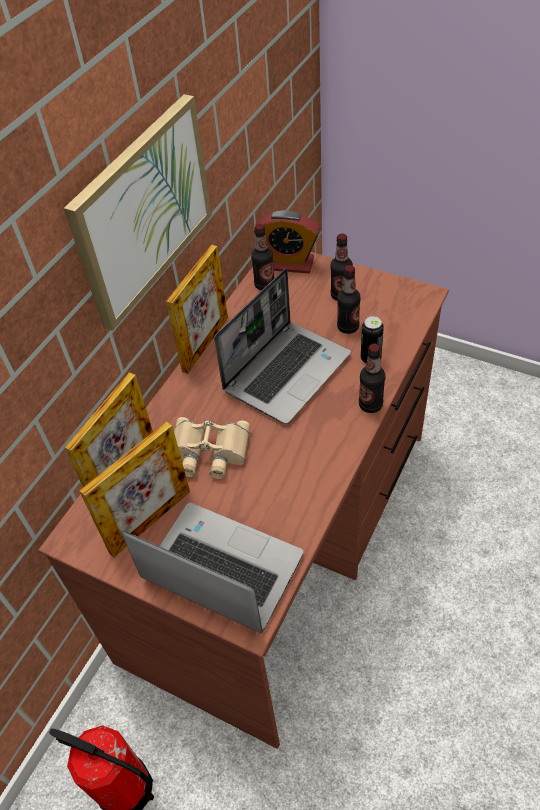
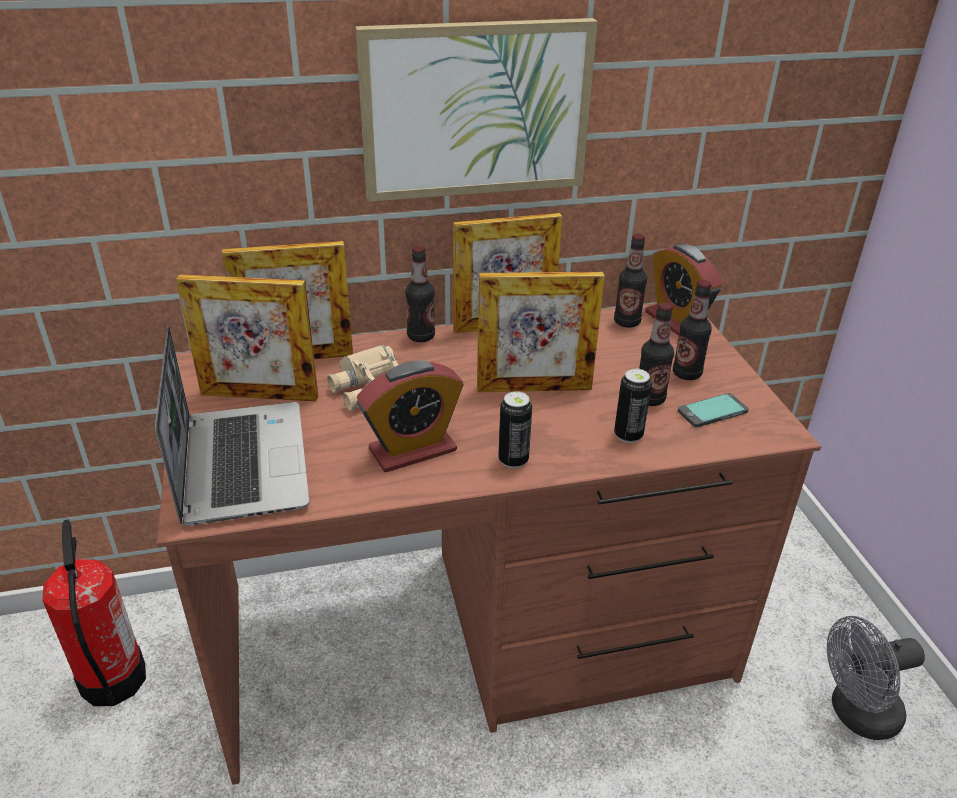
camera: 45 degrees right, 15 degrees down
laptop [214,268,351,424] -> picture frame [477,272,605,392]
bottle [359,344,386,413] -> bottle moved to [405,246,435,342]
none -> alarm clock [357,360,463,472]
none -> can [498,391,532,468]
none -> phone [678,393,749,428]
none -> grey fan [827,616,925,740]

